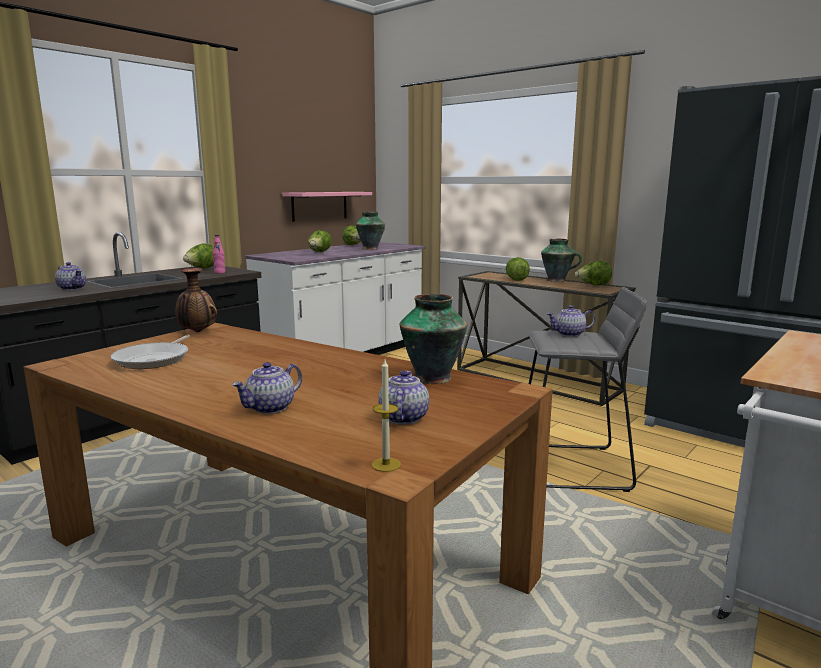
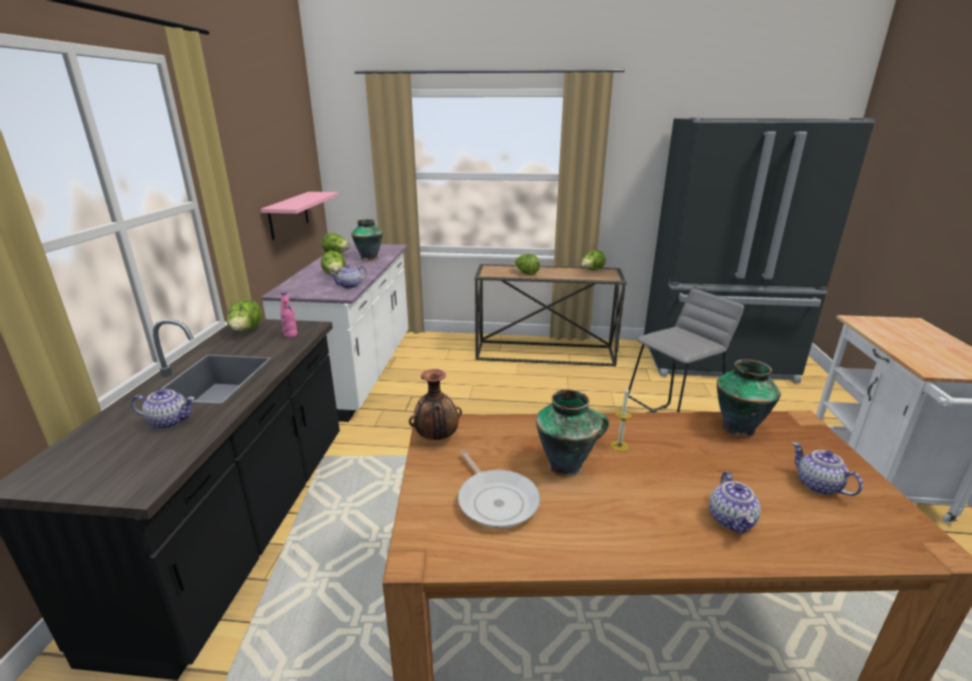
camera: 35 degrees left, 10 degrees up
candle [372,360,401,472] -> candle moved to [610,386,632,452]
vase [541,239,582,282] -> vase moved to [536,389,609,477]
teapot [546,305,595,337] -> teapot moved to [331,264,367,288]

